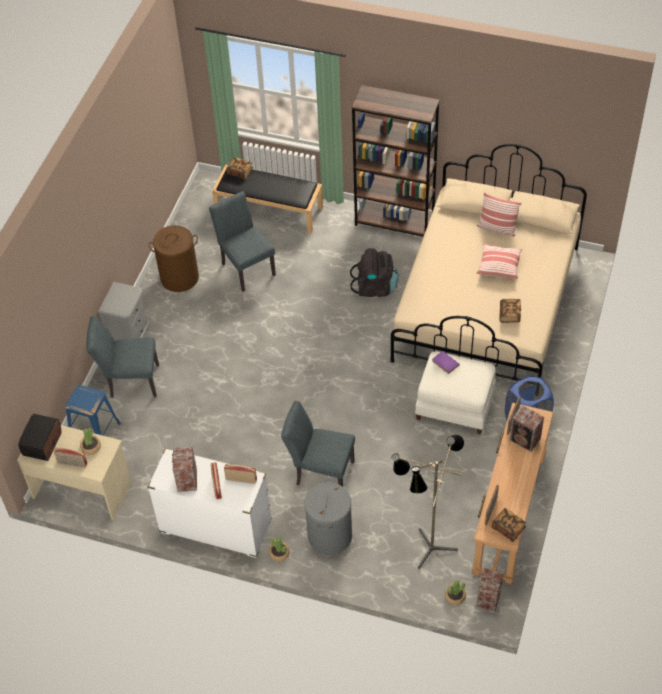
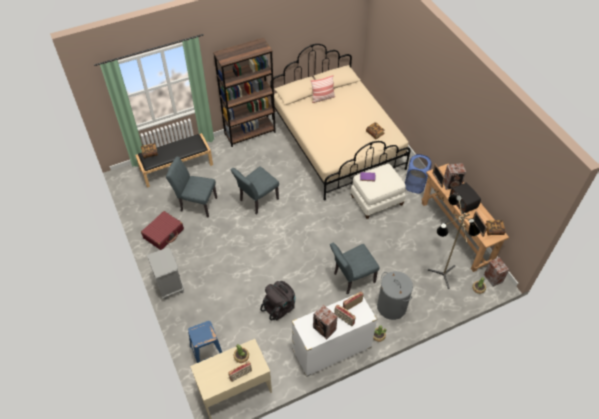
camera: 45 degrees left, 0 degrees up
radio [18,414,62,461] -> radio moved to [450,183,481,214]
grey chair [87,316,159,398] -> grey chair moved to [231,166,279,215]
brown laundry basket [148,225,199,292] -> red suitcase [141,211,184,250]
black backpack [350,248,399,297] -> black backpack moved to [260,281,295,320]
pillow [477,244,522,279] -> none

